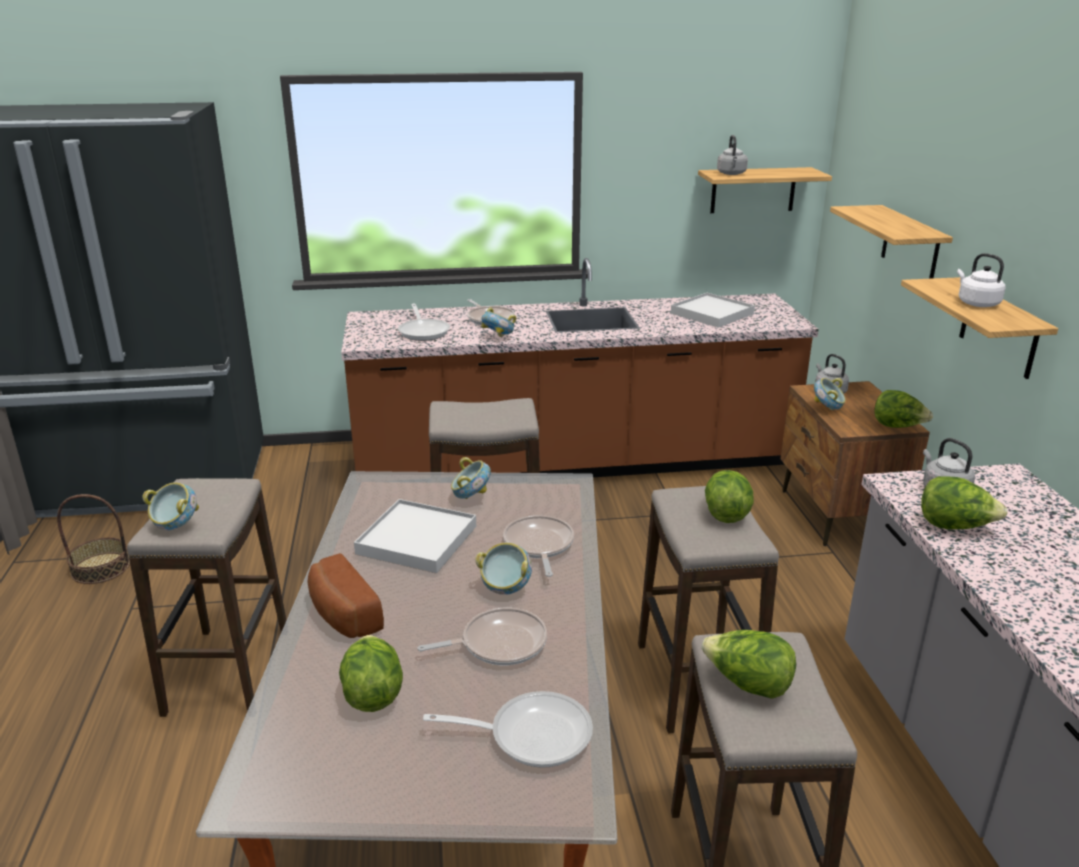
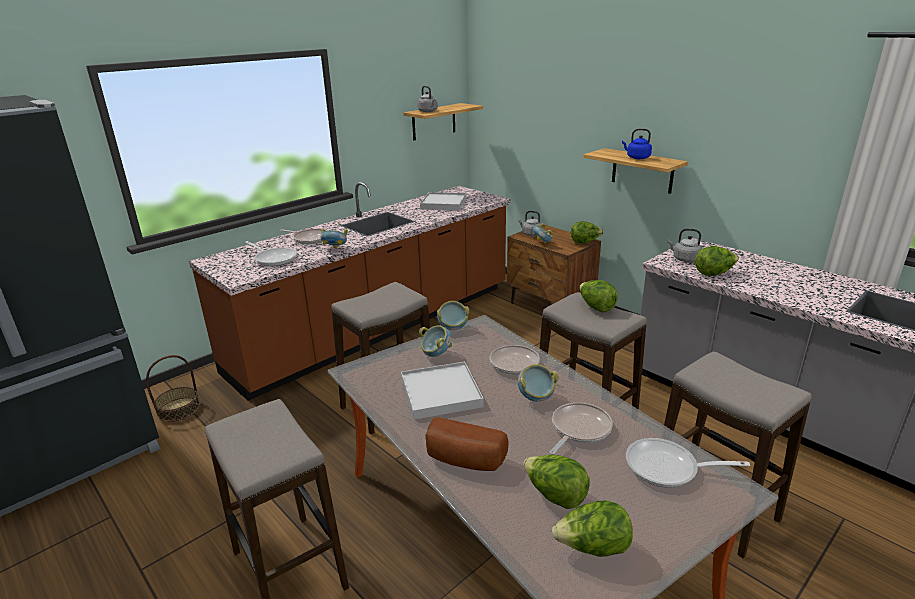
camera: 35 degrees left, 0 degrees up
basket [57,494,130,584] -> basket moved to [146,355,200,422]
bowl [142,482,199,530] -> bowl moved to [437,301,469,330]
frying pan [423,691,593,768] -> frying pan turned 135 degrees counterclockwise [626,438,750,488]
lettuce [701,630,796,698] -> lettuce moved to [552,501,633,557]
shelf [830,205,953,279] -> none
white kettle [957,253,1006,307] -> blue kettle [622,129,652,159]

